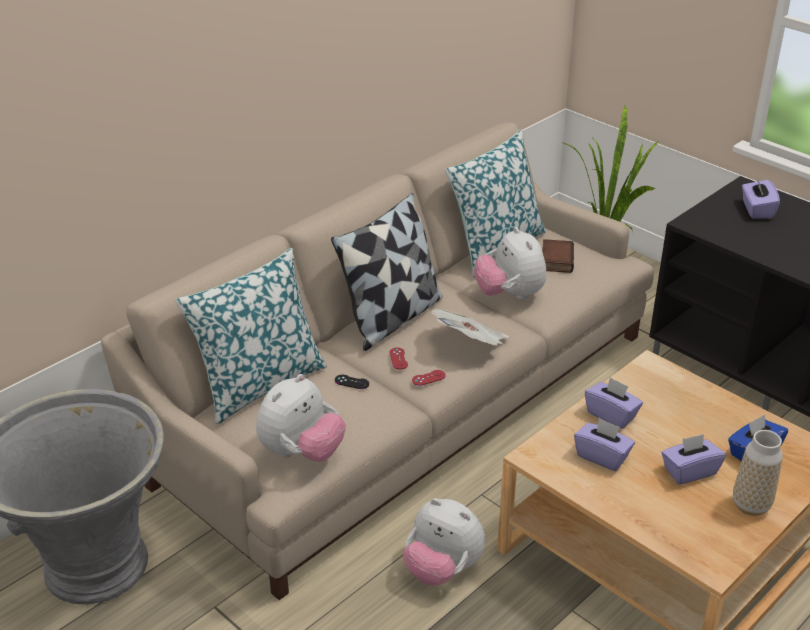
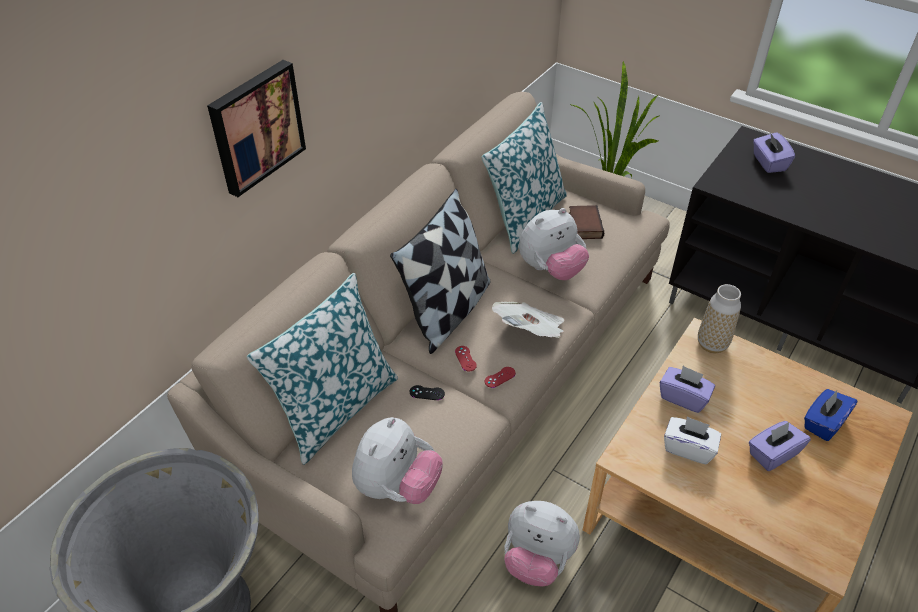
camera: 10 degrees left, 10 degrees up
plush toy [474,227,546,300] -> plush toy turned 90 degrees counterclockwise [519,208,589,280]
purple tissue box [574,418,635,471] -> white tissue box [664,416,721,464]
vase [733,430,783,516] -> vase moved to [698,284,741,353]
none -> picture [207,60,306,197]

